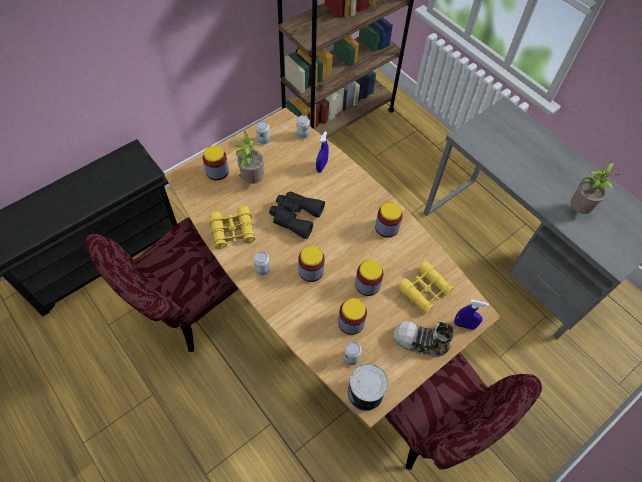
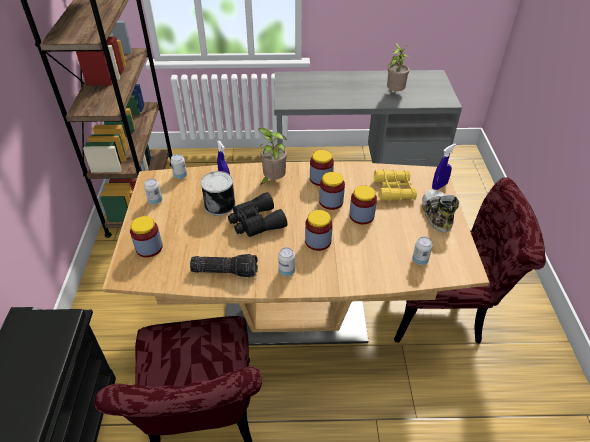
camera: 50 degrees left, 15 degrees down
yellow binoculars [209,206,255,249] -> flashlight [190,254,258,278]
potted plant [231,132,264,184] -> potted plant moved to [258,128,287,185]
jar [338,298,367,335] -> jar moved to [319,172,345,210]
can [347,364,388,411] -> can moved to [201,171,236,216]
shoe [394,321,454,357] -> shoe turned 120 degrees clockwise [422,189,459,233]

